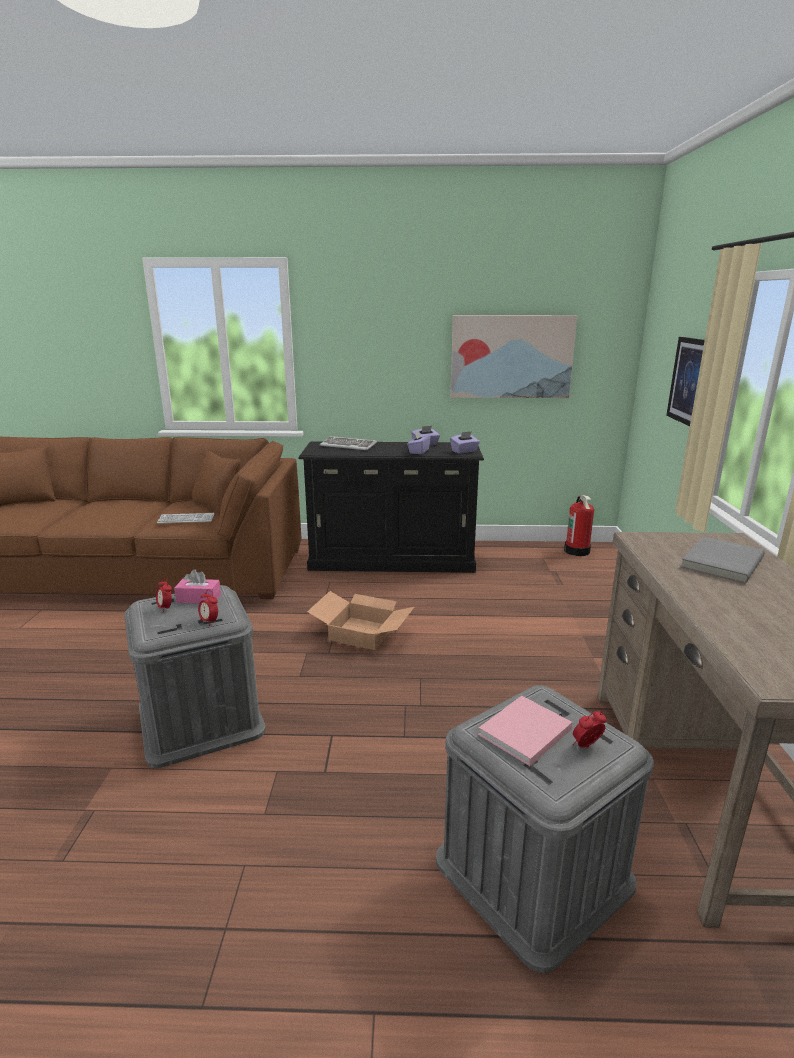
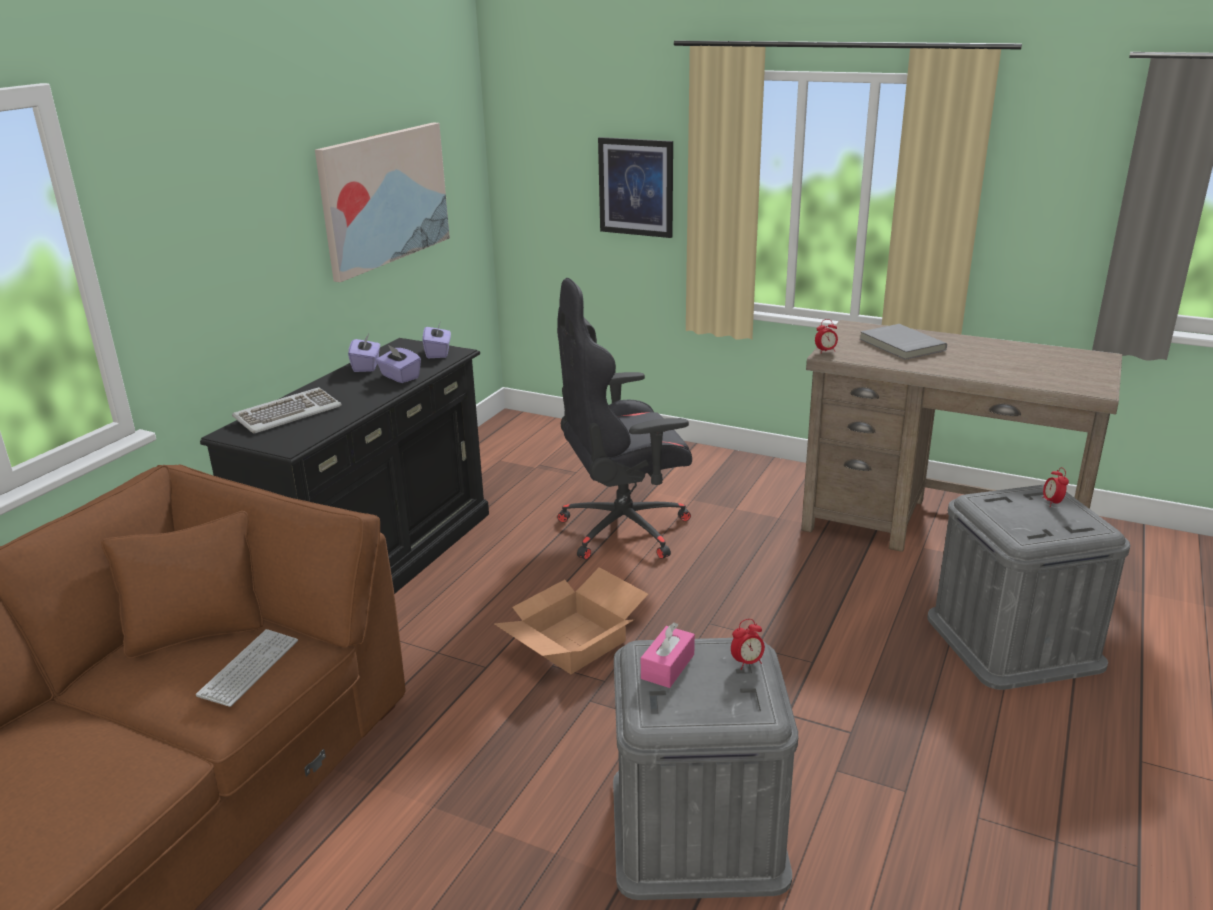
camera: 65 degrees left, 5 degrees up
alarm clock [156,577,172,609] -> alarm clock moved to [815,319,838,352]
pink book [478,696,572,766] -> none
fire extinguisher [564,495,594,556] -> none
none -> black office chair [557,278,692,560]

